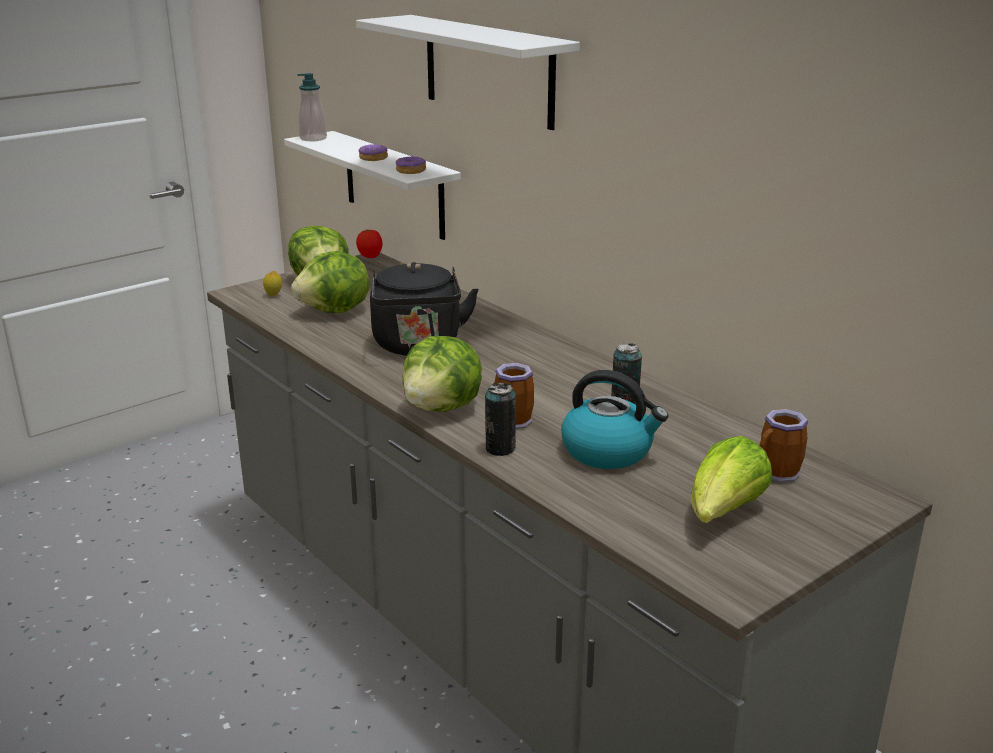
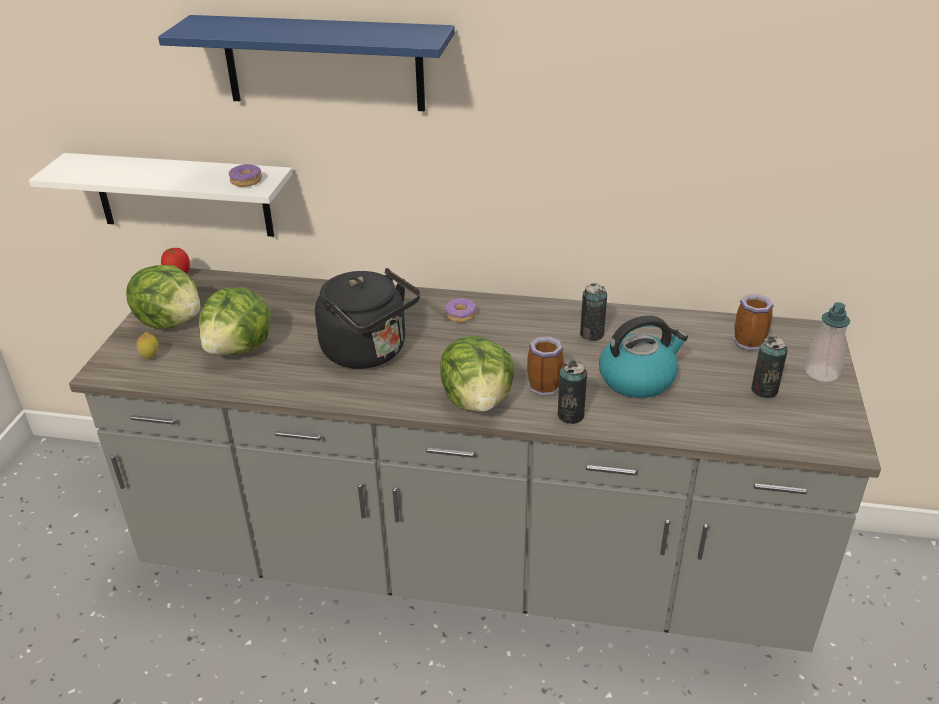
camera: 40 degrees left, 10 degrees up
soap dispenser [297,73,327,141] -> soap dispenser moved to [805,302,850,382]
white shelf [356,15,580,130] -> blue shelf [158,15,455,111]
donut [359,144,388,161] -> donut moved to [445,298,476,323]
lettuce [691,436,772,523] -> can [751,336,788,398]

